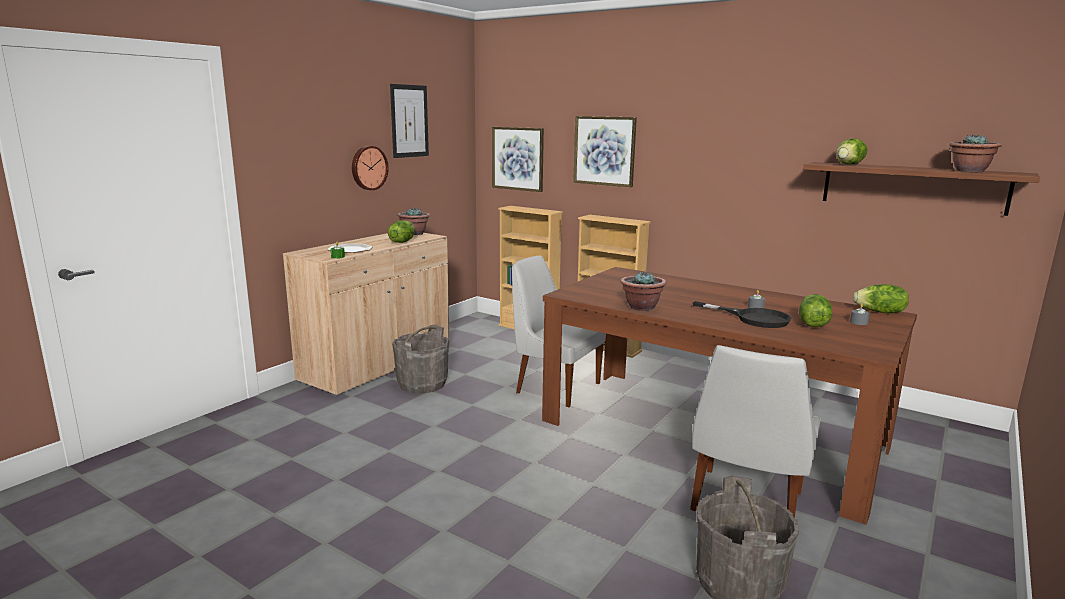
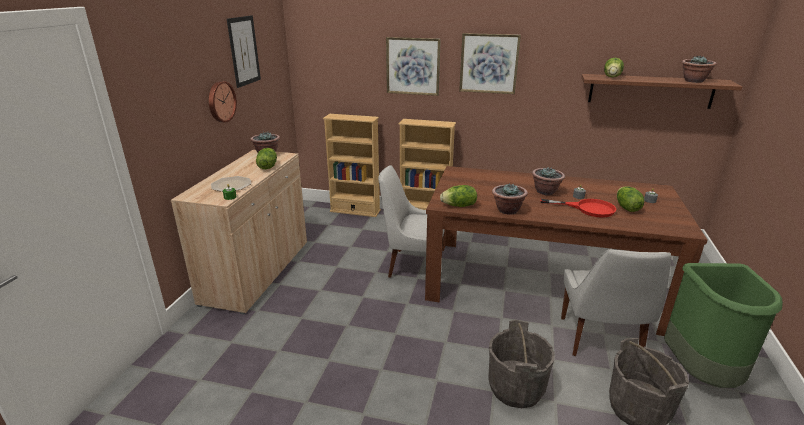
camera: 20 degrees left, 10 degrees up
grey bucket [392,325,449,394] -> grey bucket moved to [488,320,555,408]
picture [492,127,544,192] -> picture moved to [459,33,521,94]
black frying pan [693,301,791,328] -> red frying pan [540,199,616,218]
lettuce [853,284,909,313] -> lettuce moved to [440,185,477,207]
none -> potted plant [532,167,565,195]
none -> green trash can [664,263,783,388]

